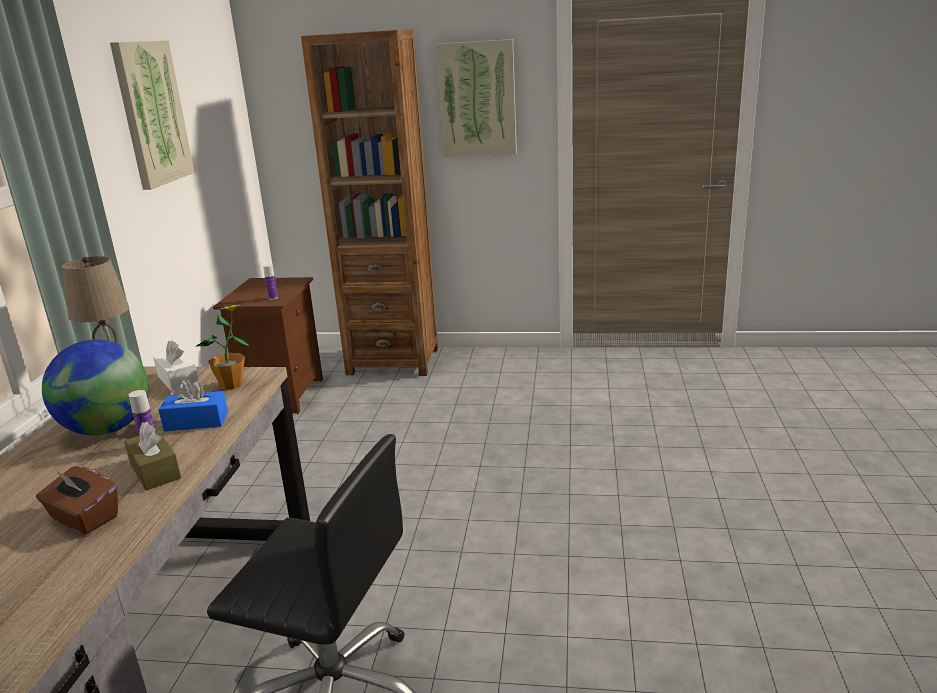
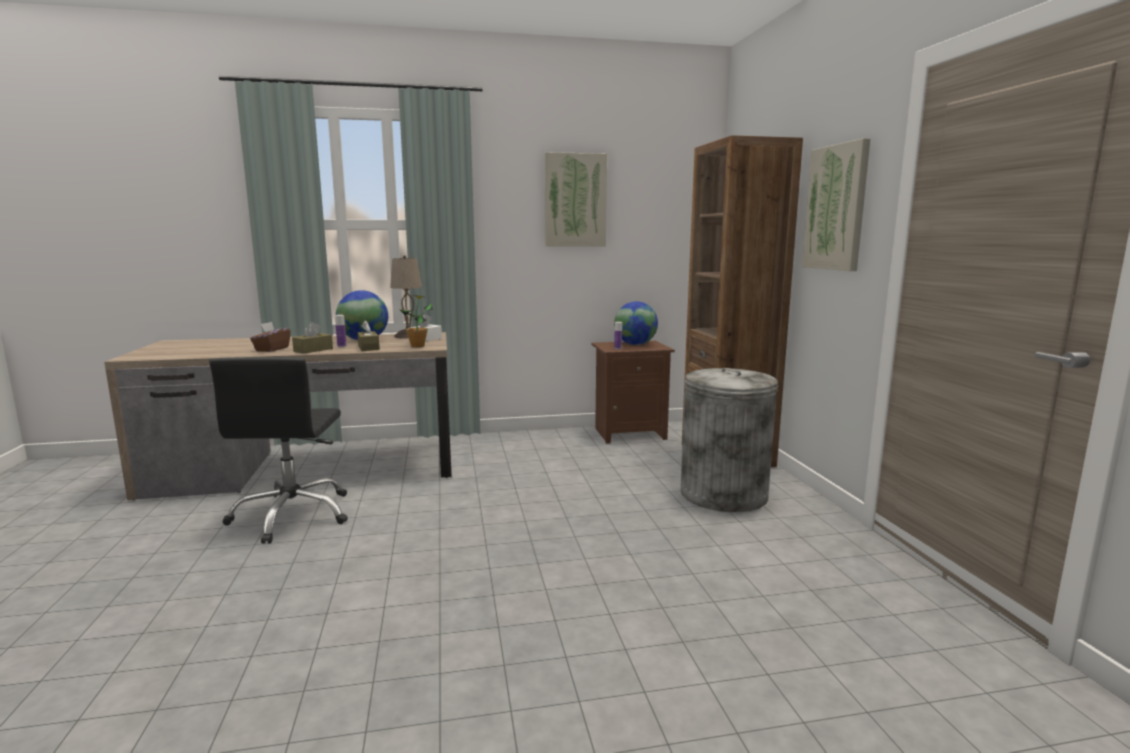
camera: 70 degrees right, 10 degrees down
blue tissue box [158,379,228,431] -> brown tissue box [357,320,380,351]
none -> globe [614,301,658,345]
none -> grey trash can [681,368,778,512]

